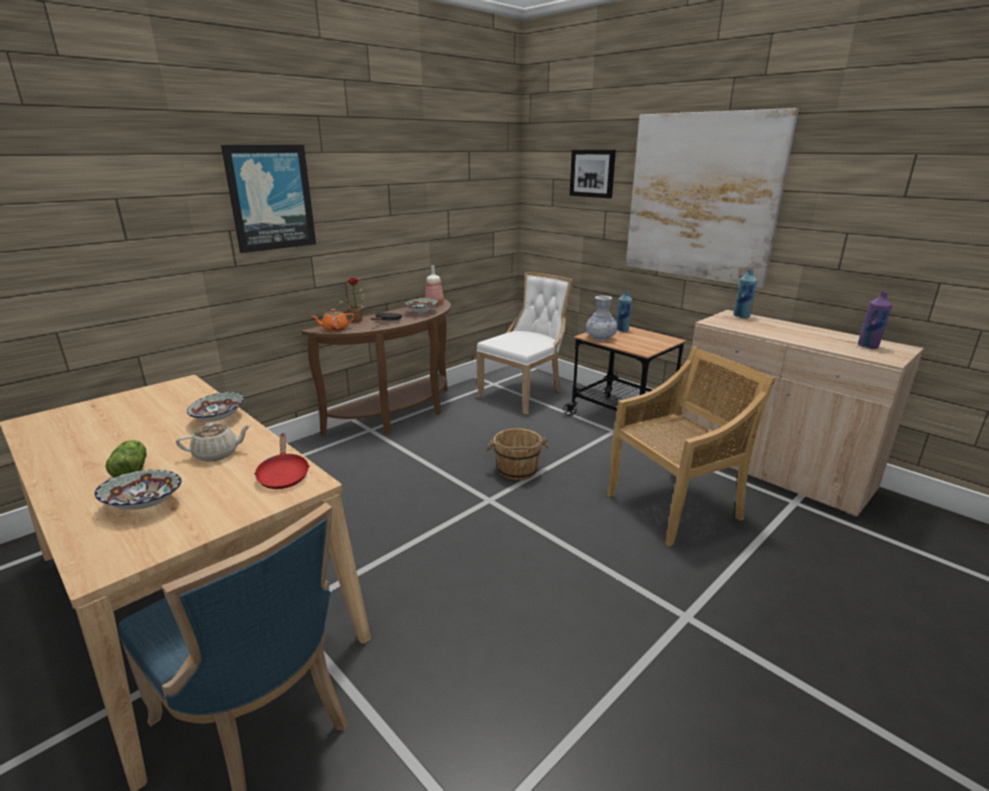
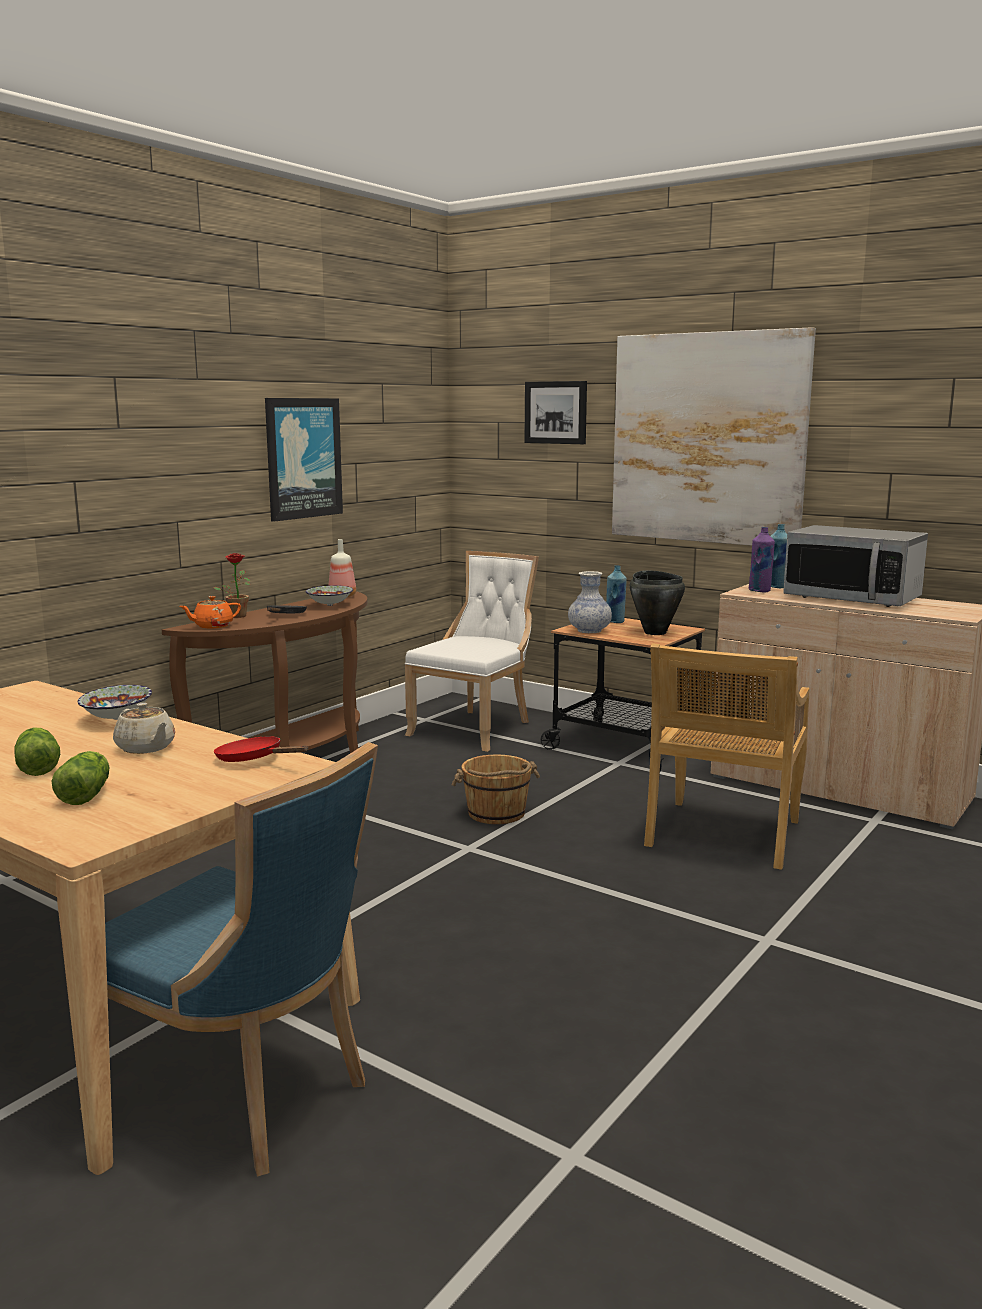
camera: 10 degrees left, 10 degrees down
bowl [95,470,181,510] -> lettuce [52,751,110,805]
beige teapot [176,423,251,462] -> beige teapot turned 75 degrees clockwise [113,703,175,754]
picture [221,145,316,253] -> picture moved to [265,398,343,522]
red frying pan [254,433,310,489] -> red frying pan turned 150 degrees clockwise [214,736,308,762]
beige chair [607,346,776,547] -> beige chair turned 150 degrees clockwise [644,643,810,870]
purple bottle [858,292,892,349] -> purple bottle moved to [749,527,775,592]
none -> black cooking pot [630,571,685,635]
none -> microwave [783,525,928,607]

